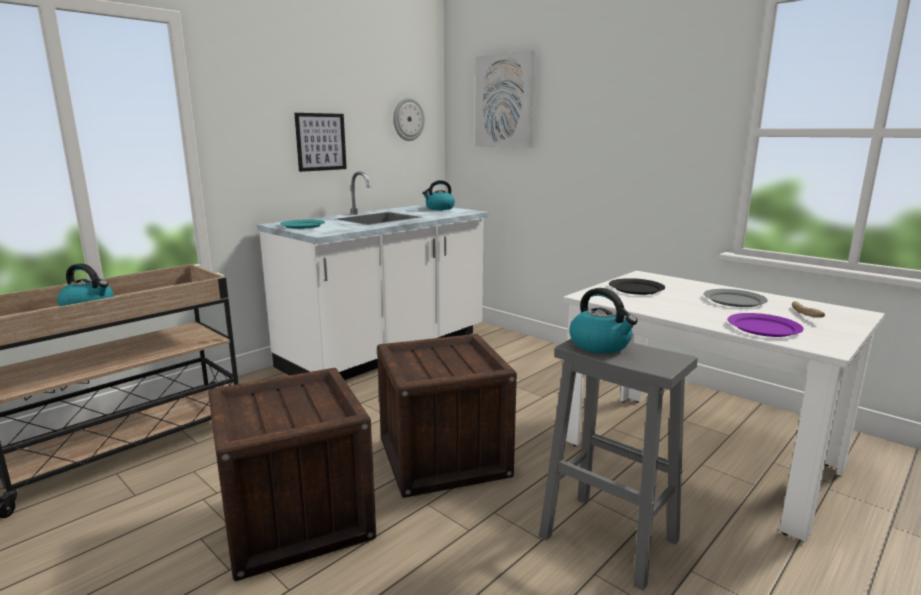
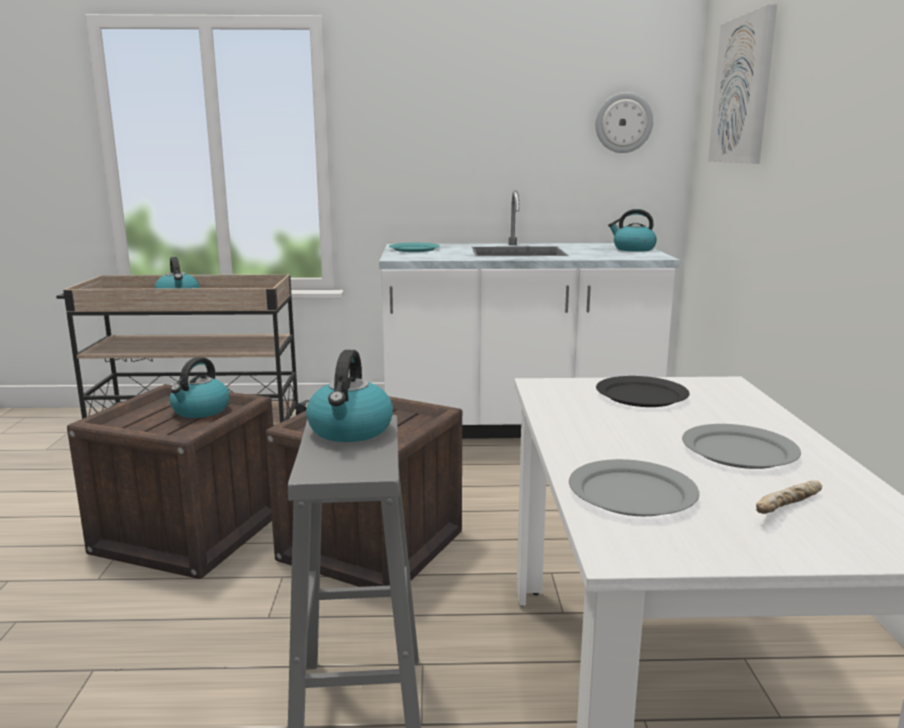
camera: 45 degrees right, 0 degrees up
picture [294,113,347,172] -> none
purple plate [728,313,804,337] -> grey plate [569,459,699,516]
none -> kettle [170,357,230,418]

